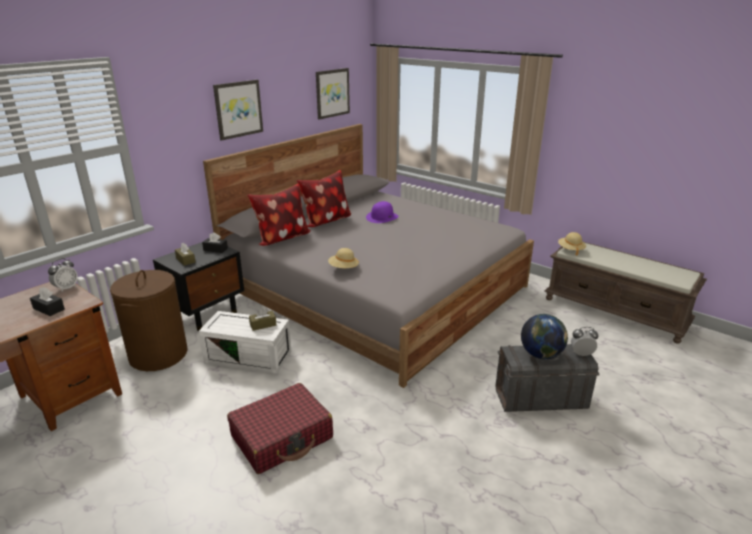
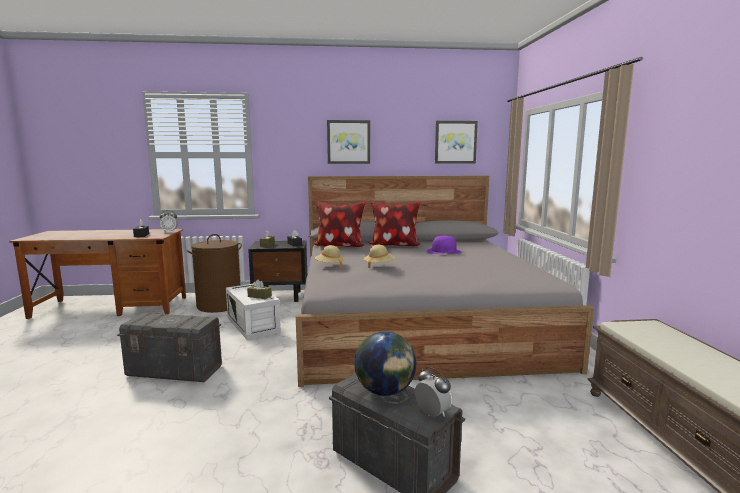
camera: 45 degrees right, 15 degrees down
red suitcase [227,383,333,474] -> grey storage box [117,313,222,382]
beige hat [558,232,586,256] -> beige hat moved to [364,245,395,269]

